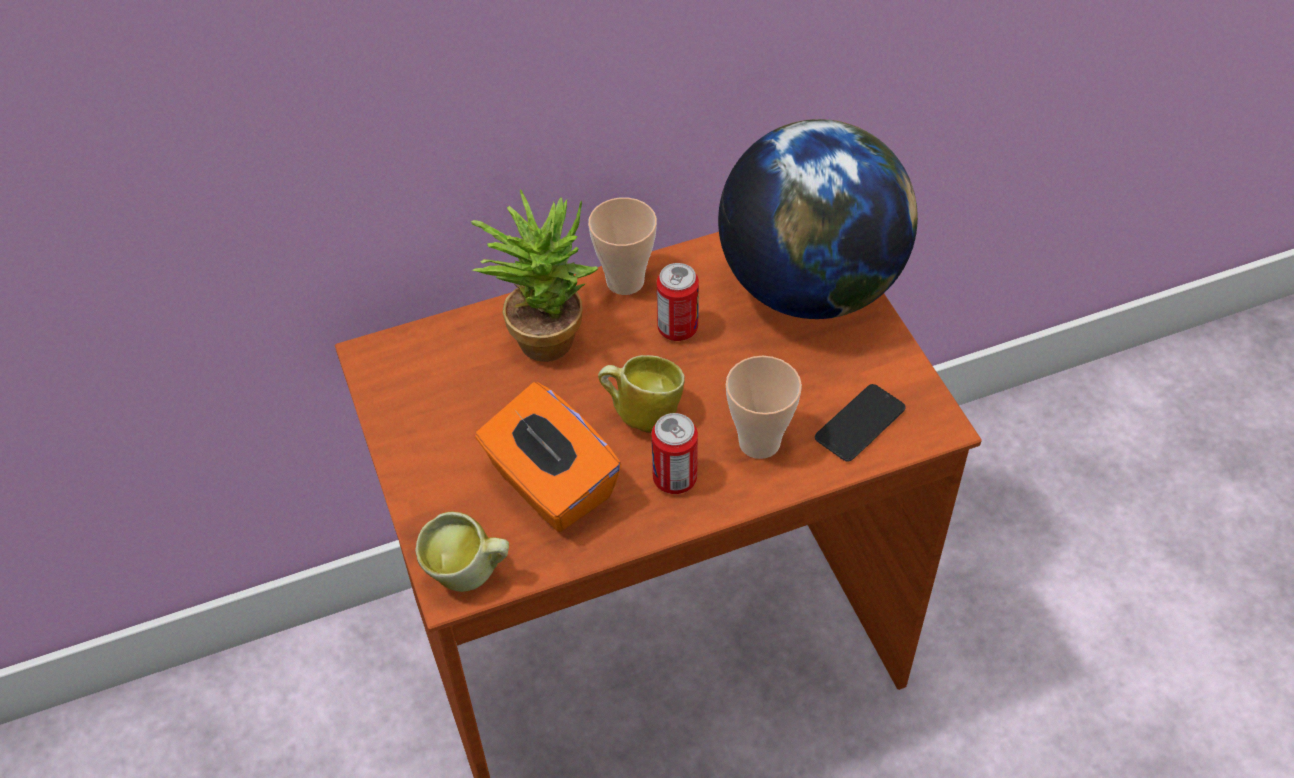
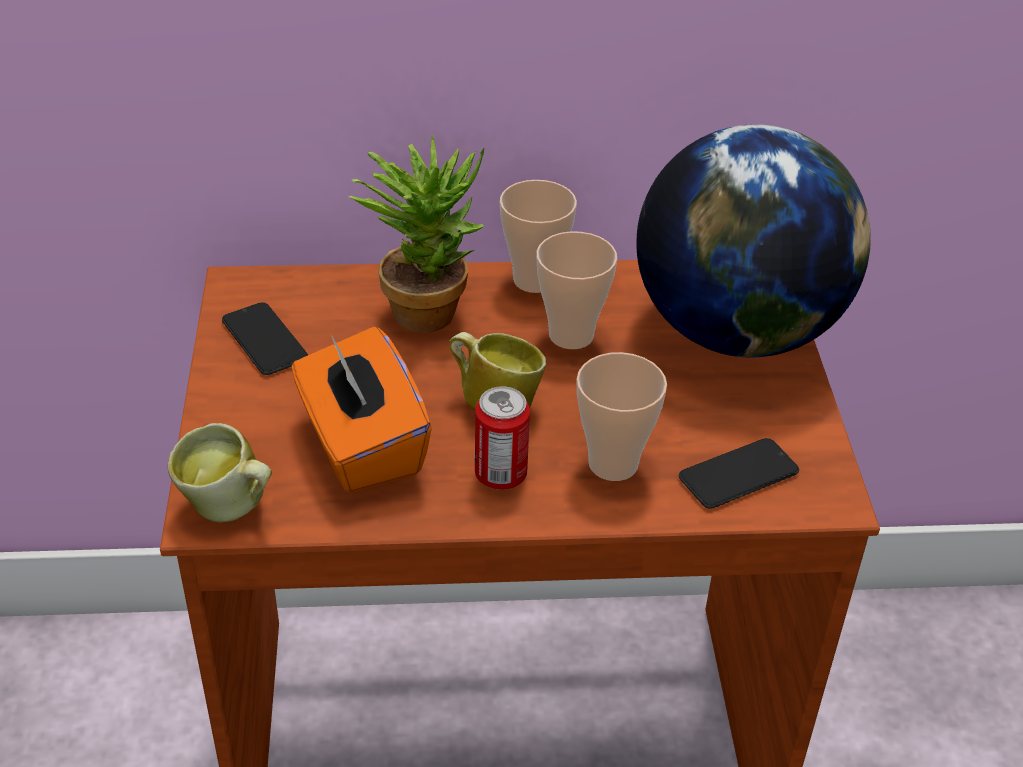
camera: 15 degrees right, 10 degrees down
can [657,263,699,341] -> cup [536,231,617,349]
none -> phone [222,302,308,375]

